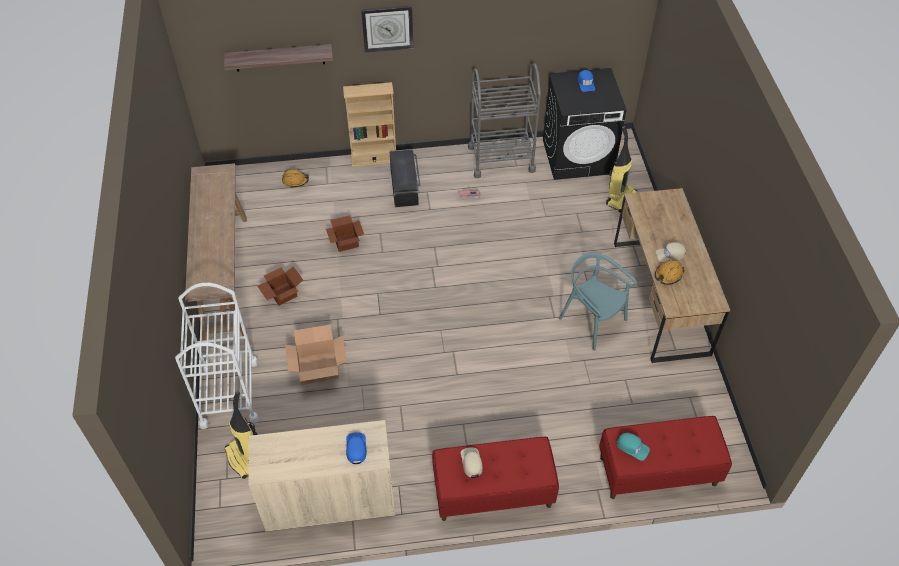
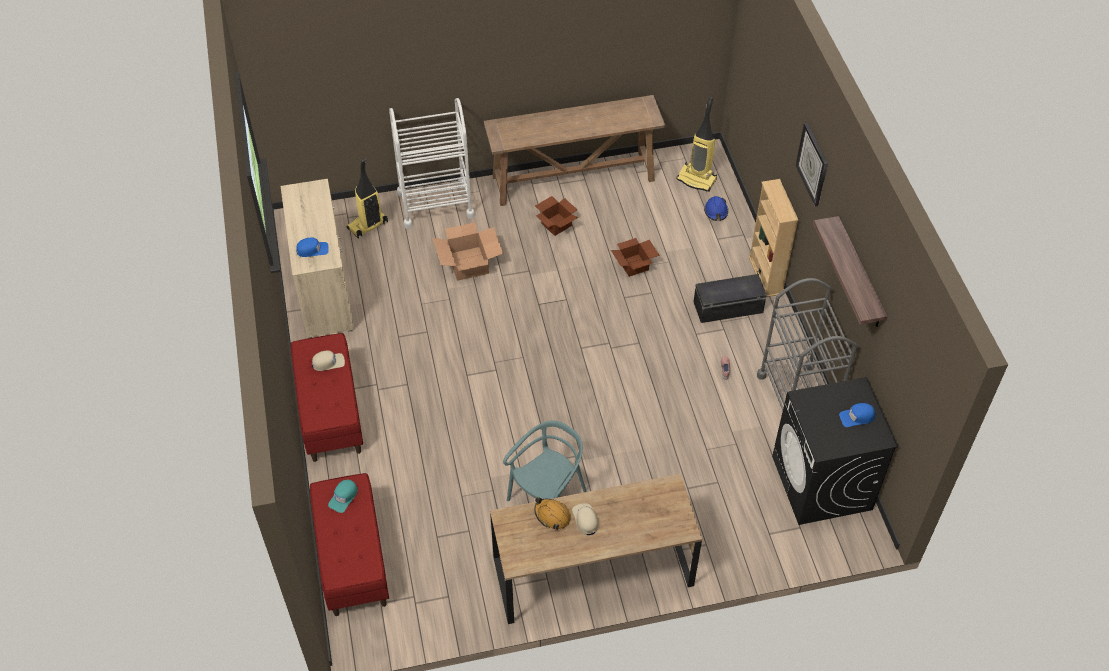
camera: 85 degrees right, 0 degrees up
shelf [224,44,333,72] -> shelf moved to [813,216,887,327]
orange hard hat [282,169,309,188] -> blue hard hat [704,196,728,221]
vacuum cleaner [606,126,638,213] -> vacuum cleaner moved to [676,97,717,191]

